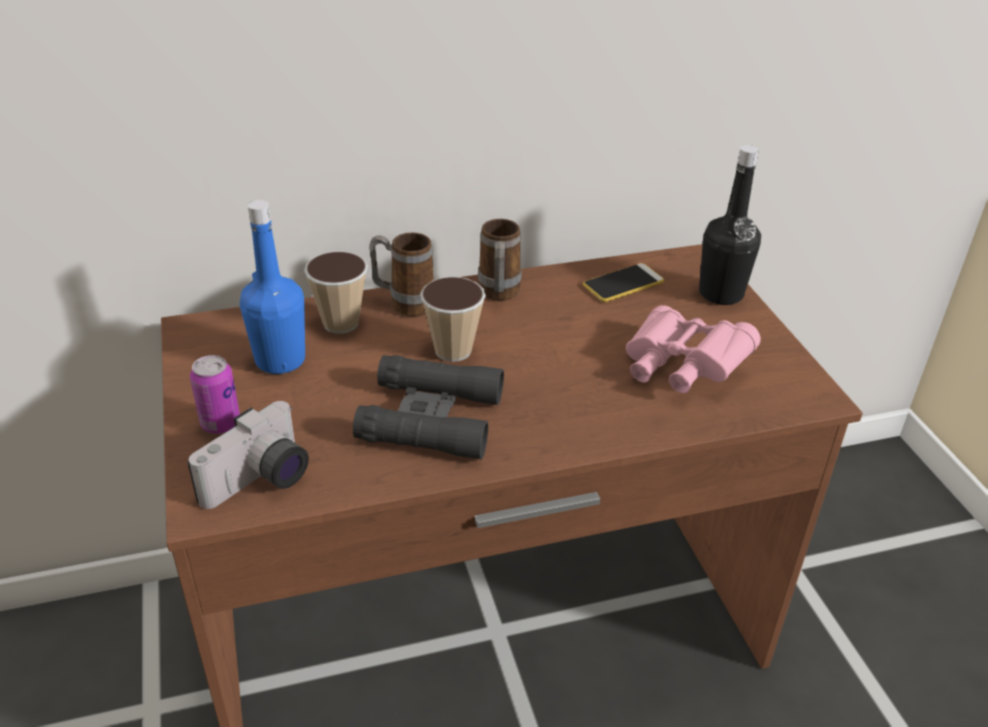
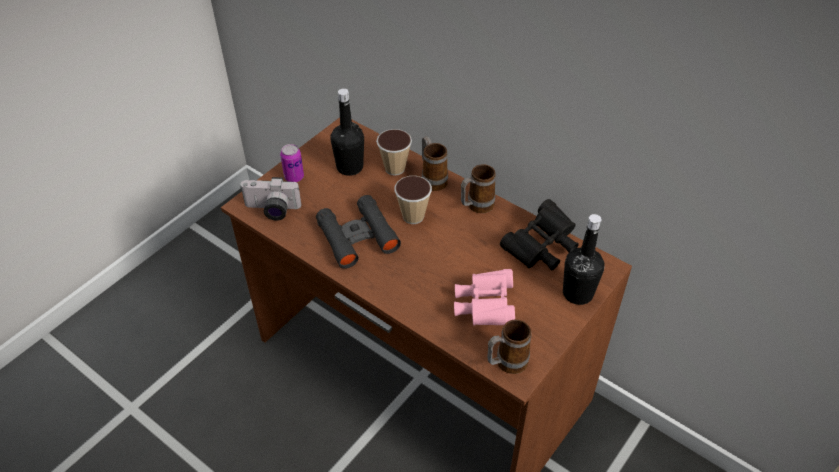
camera: 55 degrees right, 10 degrees up
blue bottle [240,200,305,374] -> black bottle [331,88,364,176]
phone [583,263,664,302] -> black binoculars [500,199,579,270]
none -> mug [487,319,531,374]

